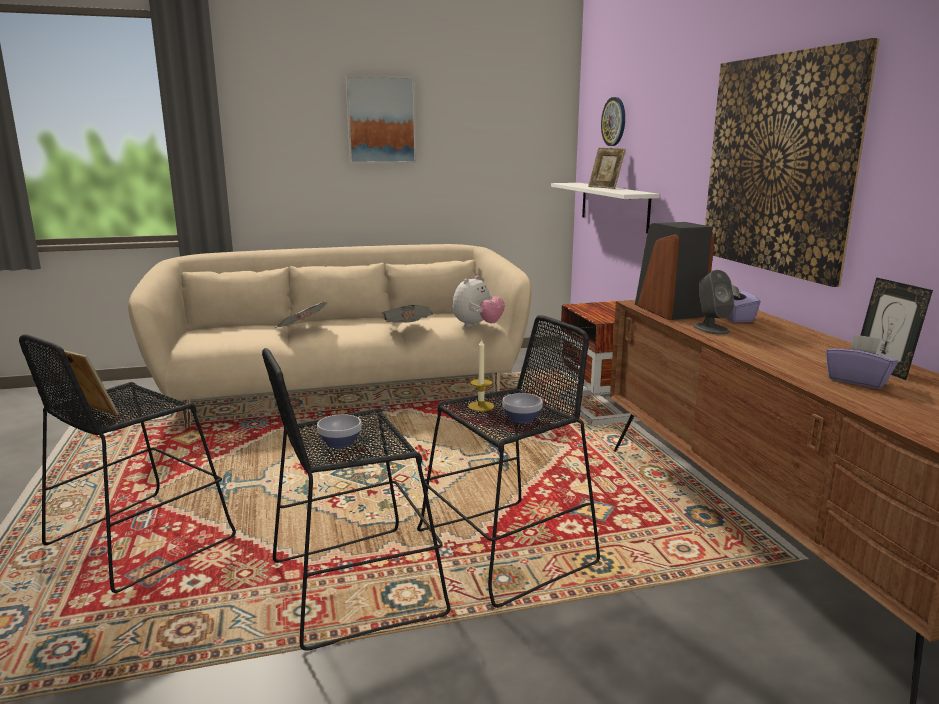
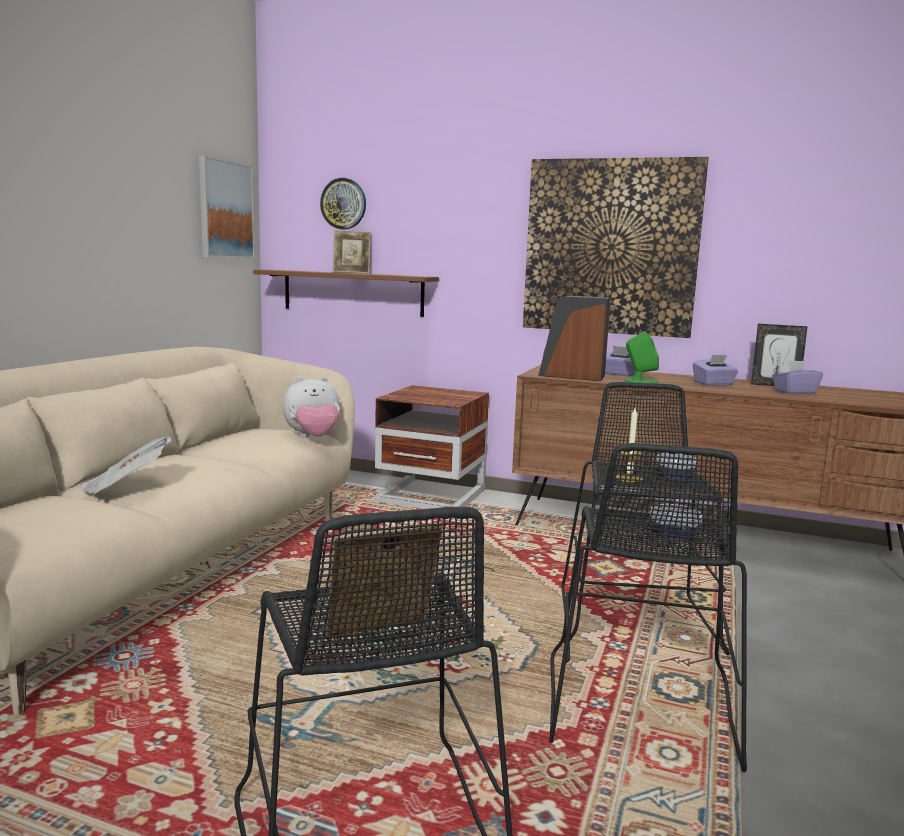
camera: 55 degrees left, 5 degrees down
picture [346,75,416,163] -> picture moved to [199,156,255,259]
newspaper [382,305,433,323] -> none
plush toy [452,275,505,328] -> plush toy turned 90 degrees clockwise [282,376,340,437]
white shelf [551,183,659,233] -> brown shelf [253,270,439,317]
grey speaker [693,270,735,335] -> green speaker [624,331,659,384]
none -> purple tissue box [693,355,739,386]

